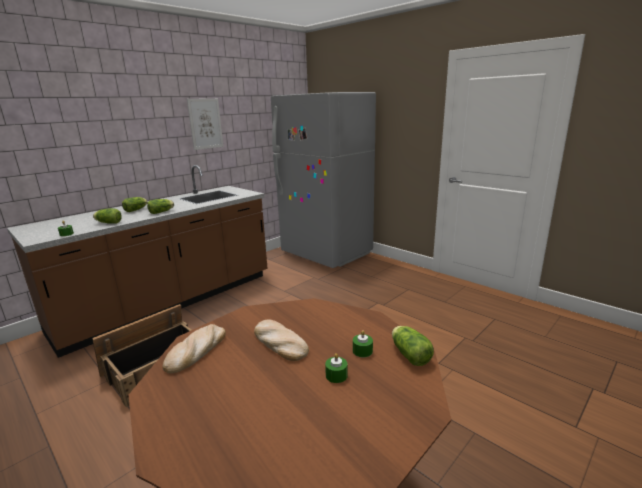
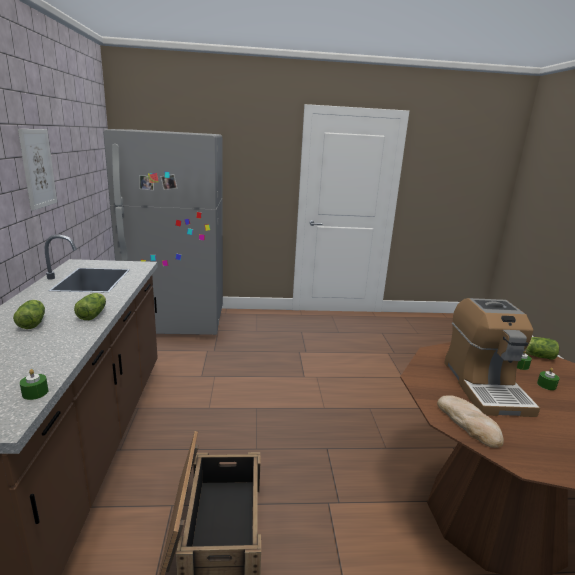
camera: 50 degrees left, 0 degrees up
lettuce [93,208,122,224] -> none
bread [254,320,309,361] -> coffee machine [444,298,540,417]

